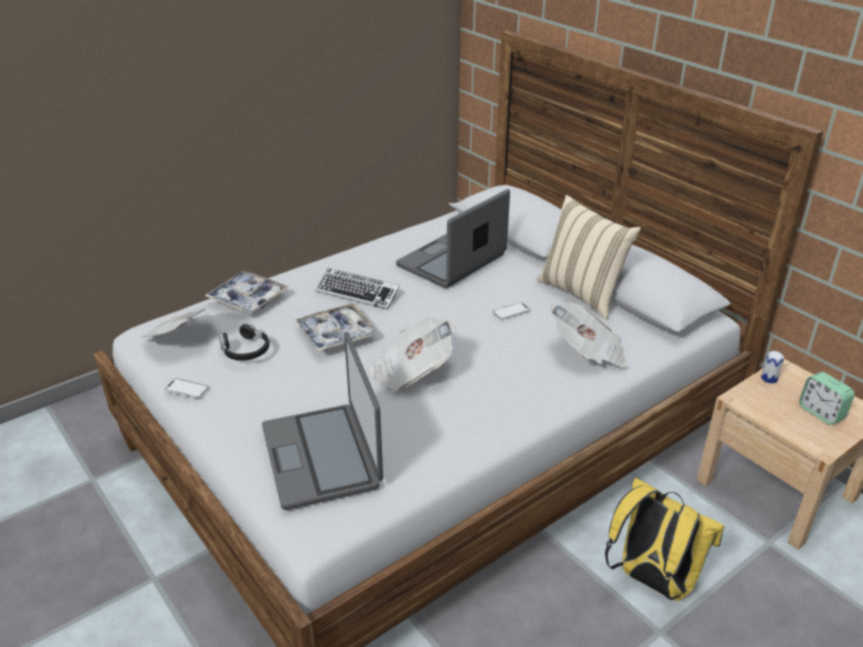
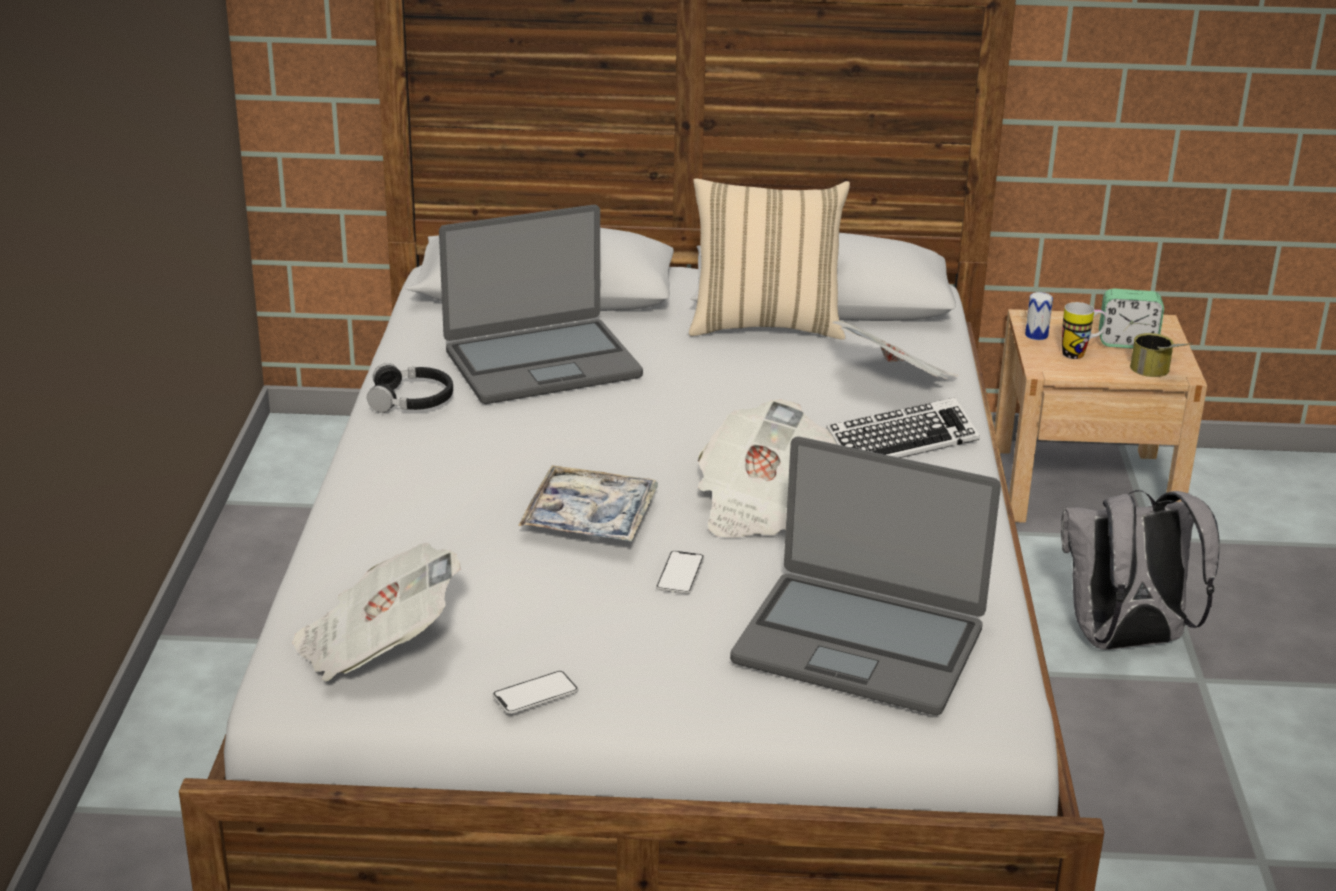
camera: 50 degrees left, 5 degrees down
tray [204,271,288,313] -> none
black headphones [219,322,270,361] -> black headphones moved to [367,363,453,413]
keyboard [316,268,400,310] -> keyboard moved to [826,397,980,458]
laptop [396,189,510,288] -> laptop turned 105 degrees counterclockwise [439,205,643,404]
phone [493,302,530,320] -> phone moved to [656,551,704,594]
yellow backpack [605,478,724,601] -> grey backpack [1061,490,1220,650]
none -> mug [1062,302,1107,359]
none -> can [1130,333,1193,377]

